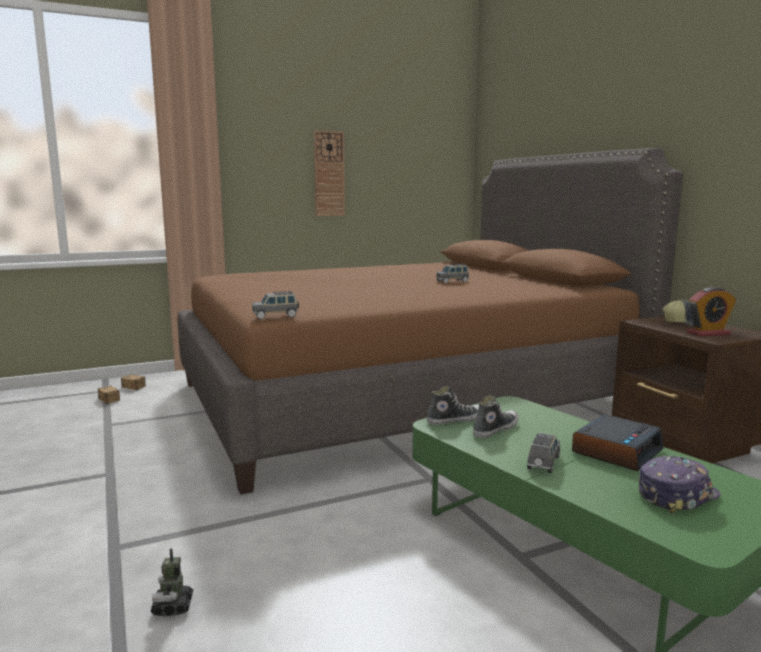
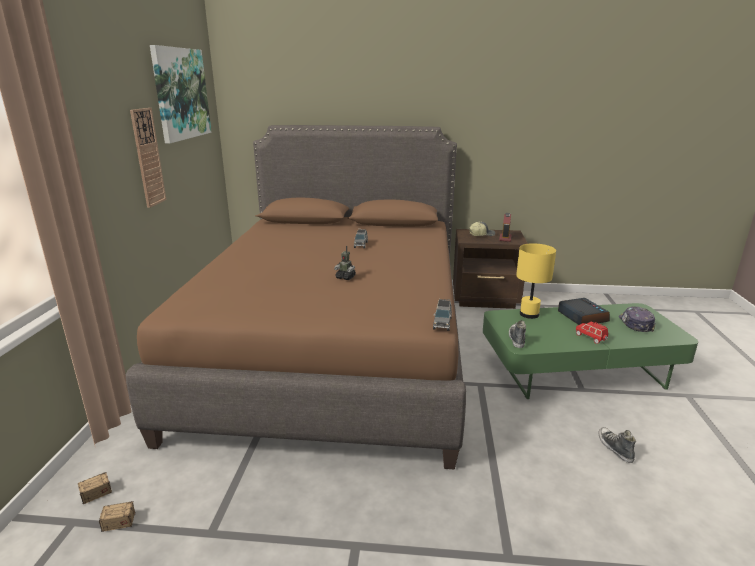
camera: 60 degrees left, 10 degrees up
toy robot [151,548,193,616] -> toy robot moved to [334,245,356,280]
shoe [473,395,519,438] -> shoe moved to [598,427,636,463]
grey toy car [527,433,560,473] -> red toy car [576,322,608,344]
none -> picture [150,45,211,144]
none -> yellow table lamp [516,243,556,319]

